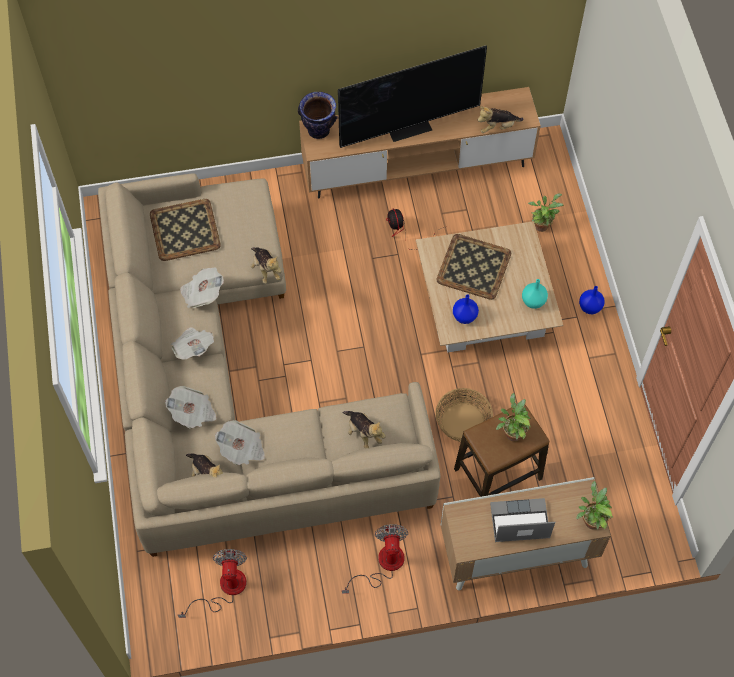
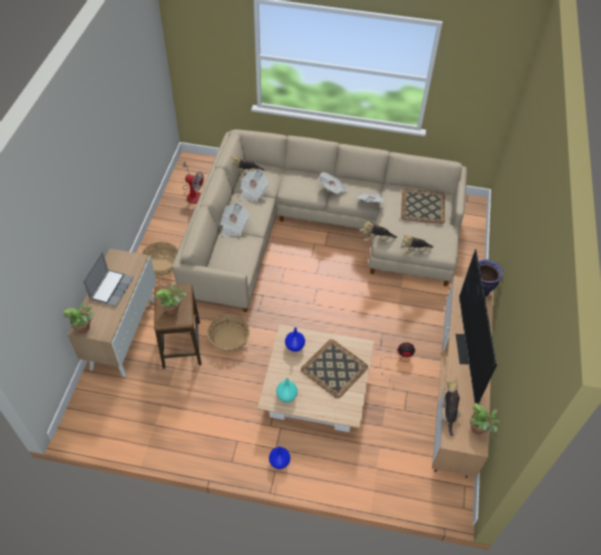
camera: 110 degrees right, 10 degrees down
newspaper [165,386,217,429] -> newspaper moved to [220,203,250,237]
plush toy [342,411,386,449] -> plush toy moved to [401,235,433,256]
fan [342,524,409,594] -> basket [141,242,178,276]
potted plant [528,193,563,232] -> potted plant moved to [470,403,500,434]

